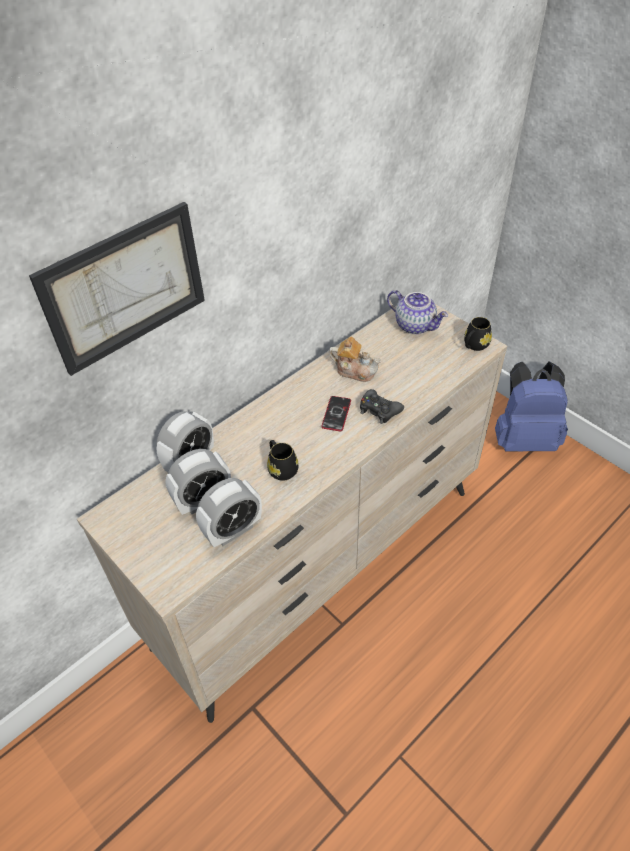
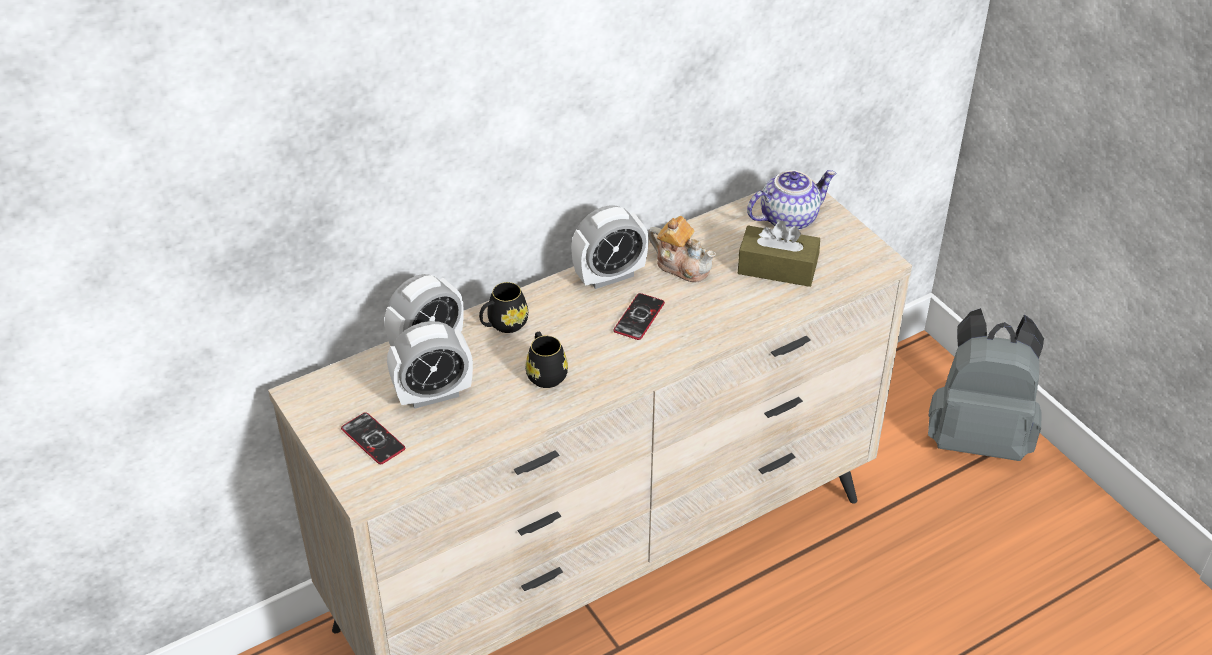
camera: 10 degrees right, 5 degrees down
picture [29,202,205,376] -> none
alarm clock [196,478,262,547] -> alarm clock moved to [571,205,649,289]
black game controller [360,389,404,424] -> none
teapot [387,290,448,334] -> teapot turned 75 degrees counterclockwise [747,170,837,230]
black mug [464,317,492,351] -> black mug moved to [479,282,528,333]
blue backpack [495,361,568,452] -> grey backpack [928,308,1044,461]
none -> phone [341,412,405,464]
none -> brown tissue box [738,221,820,287]

